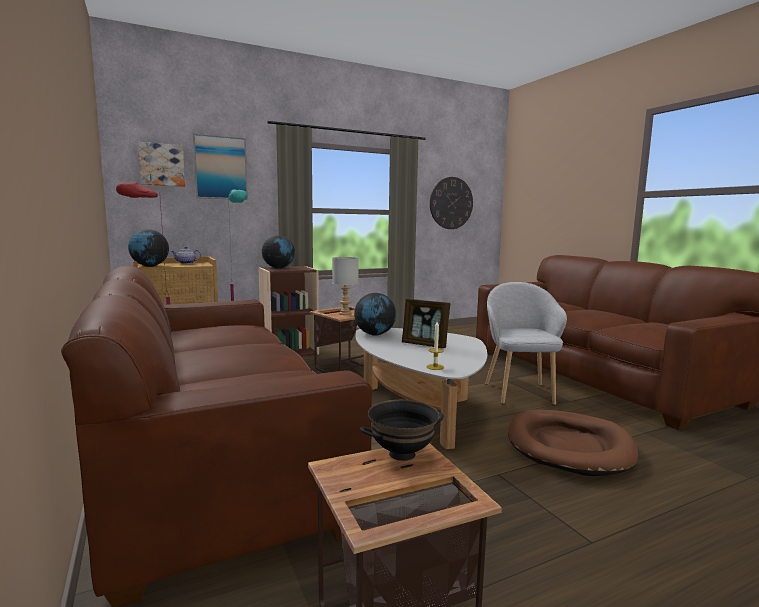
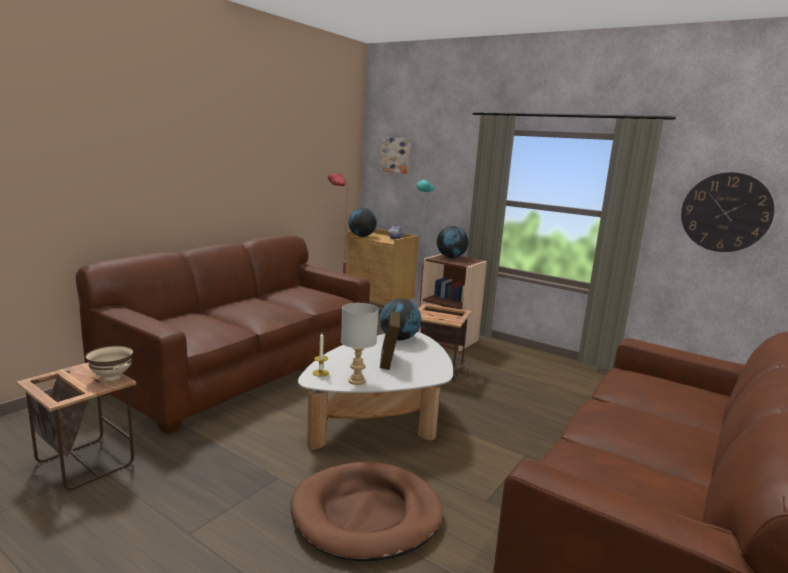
camera: 60 degrees right, 5 degrees up
picture [193,134,248,200] -> none
grey table lamp [332,257,359,315] -> grey table lamp moved to [341,303,379,385]
black bowl [360,400,444,461] -> beige bowl [85,346,133,381]
grey armchair [485,282,567,405] -> none

